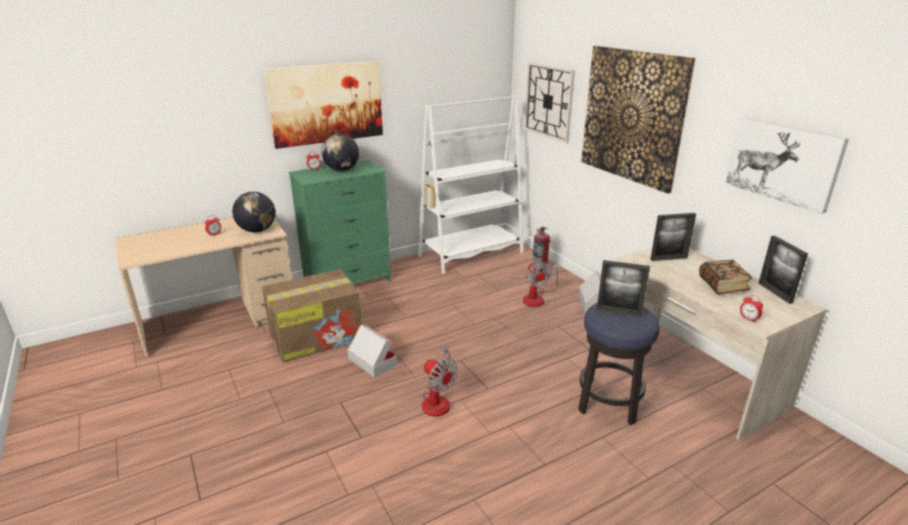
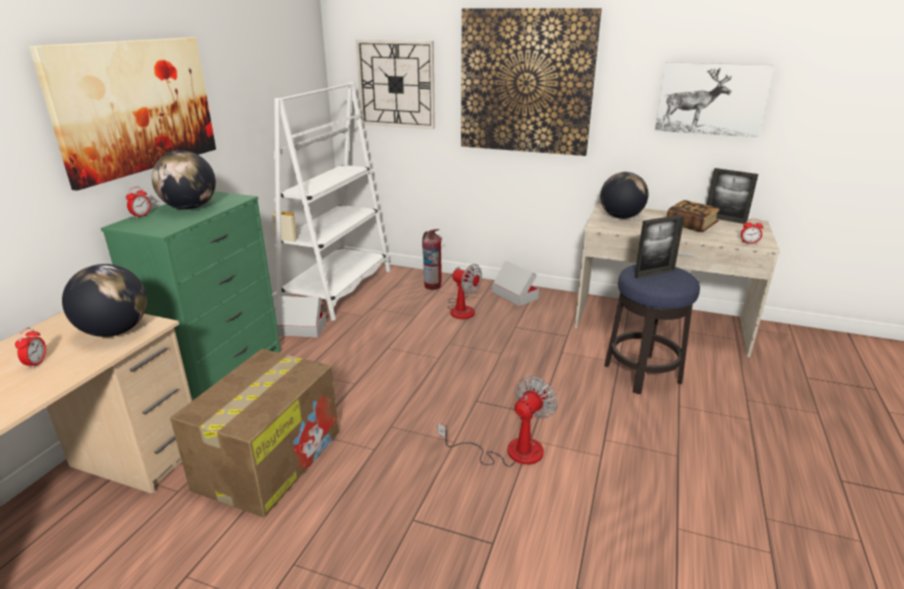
camera: 40 degrees left, 0 degrees up
cardboard box [347,325,397,378] -> cardboard box moved to [275,296,326,338]
fan [422,344,458,417] -> fan turned 60 degrees counterclockwise [438,376,558,467]
picture frame [650,213,696,261] -> globe [600,172,648,219]

